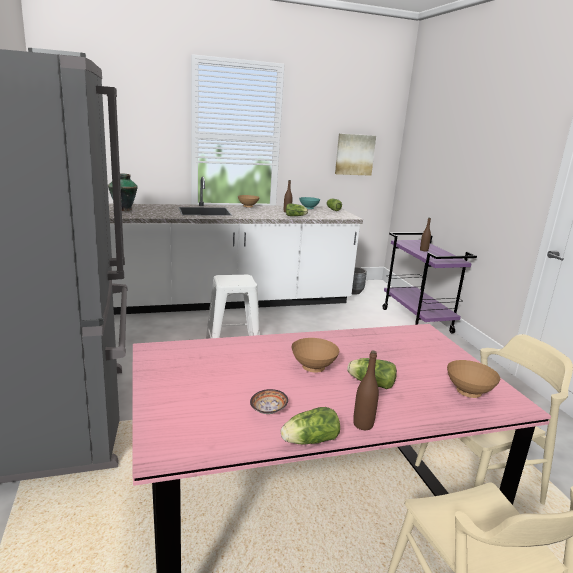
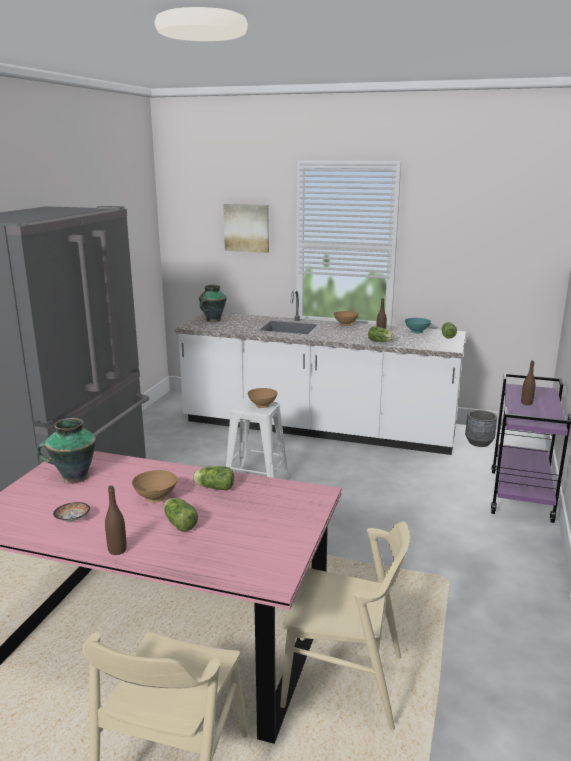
camera: 35 degrees right, 0 degrees up
lettuce [281,407,340,444] -> lettuce moved to [192,466,234,491]
picture [335,134,376,176] -> picture moved to [223,204,269,253]
brown bowl [447,360,500,398] -> brown bowl moved to [248,388,278,408]
none -> vase [36,418,96,484]

